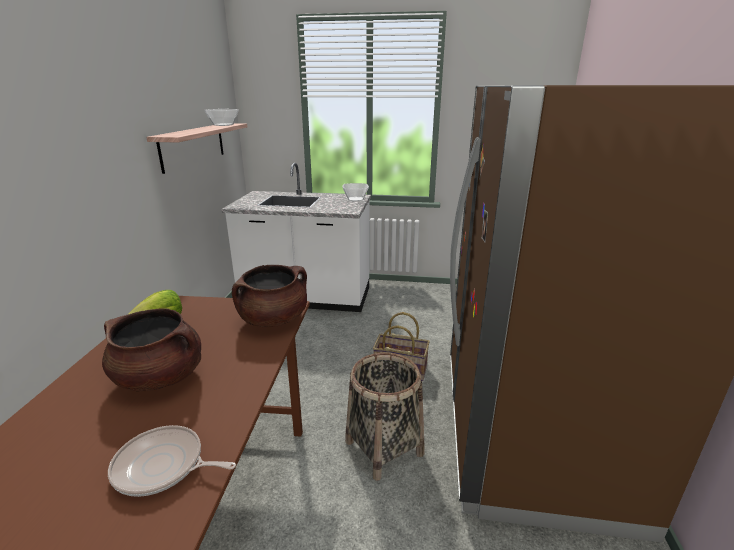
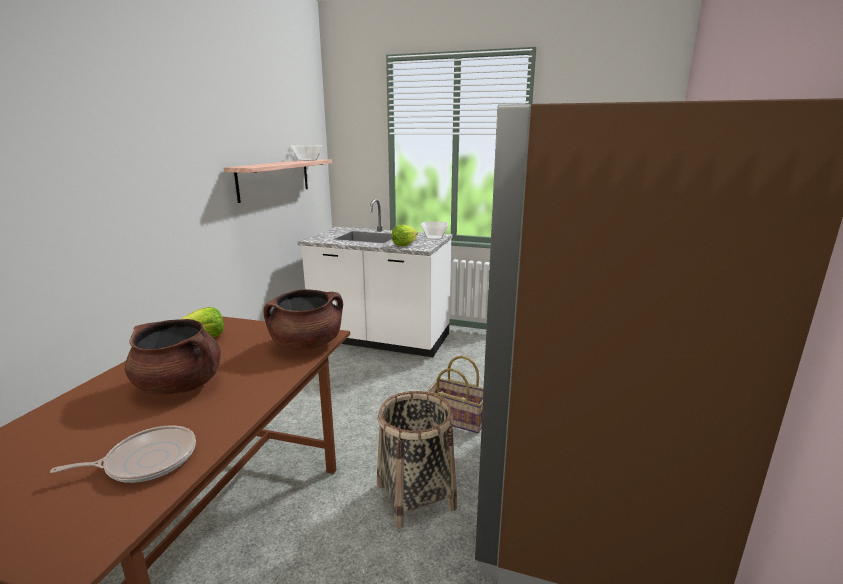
camera: 10 degrees right, 5 degrees down
frying pan [108,425,236,497] -> frying pan turned 135 degrees clockwise [50,425,196,483]
none -> lettuce [391,225,418,246]

